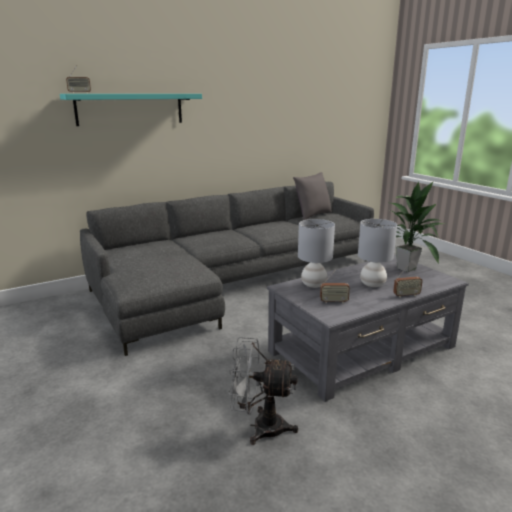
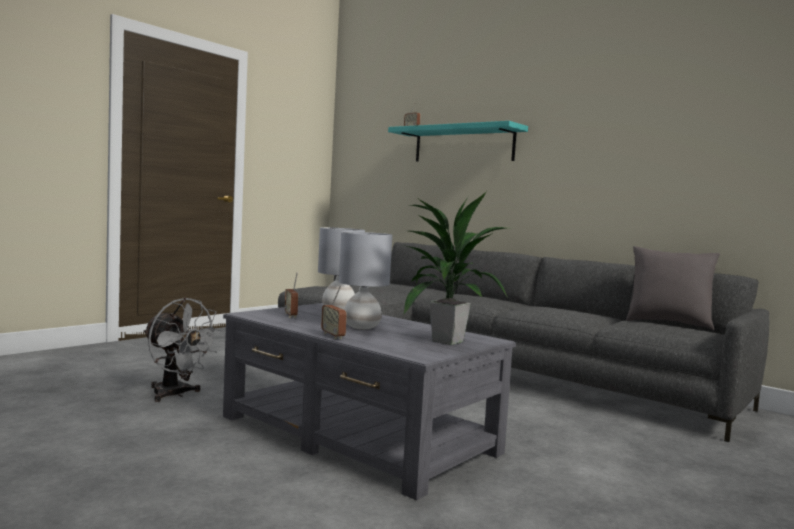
camera: 70 degrees right, 15 degrees down
grey fan [228,337,298,445] -> grey fan turned 135 degrees clockwise [144,298,222,402]

